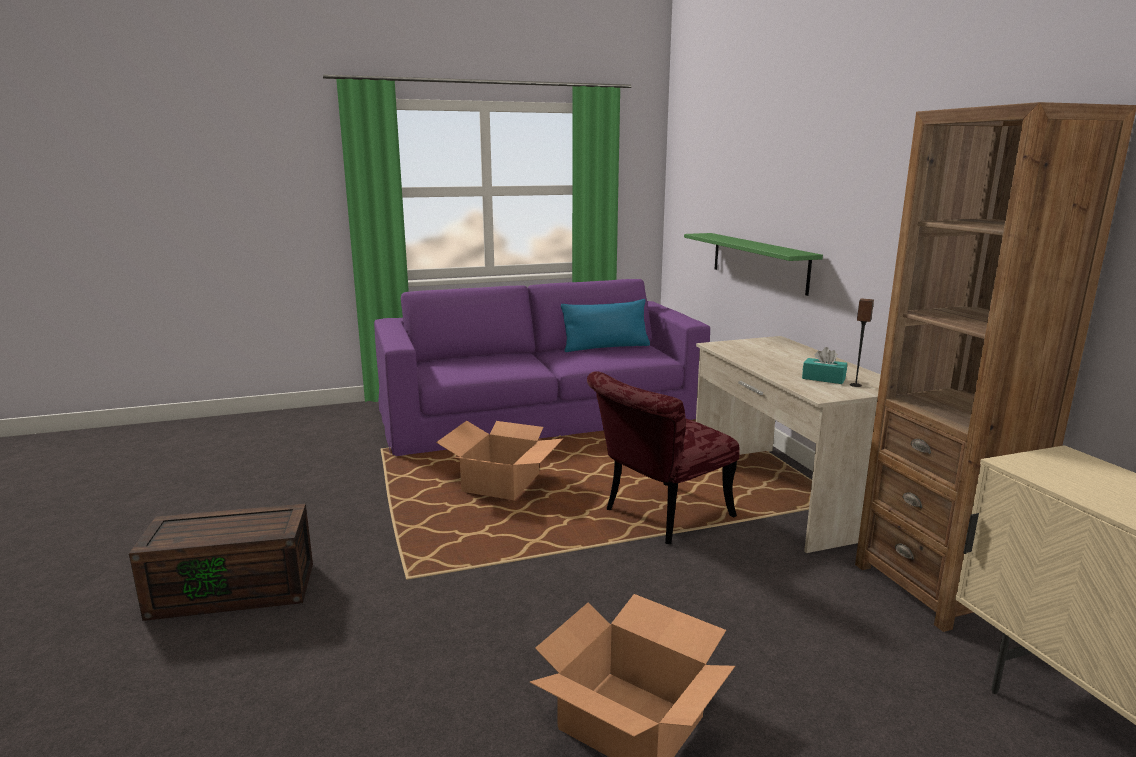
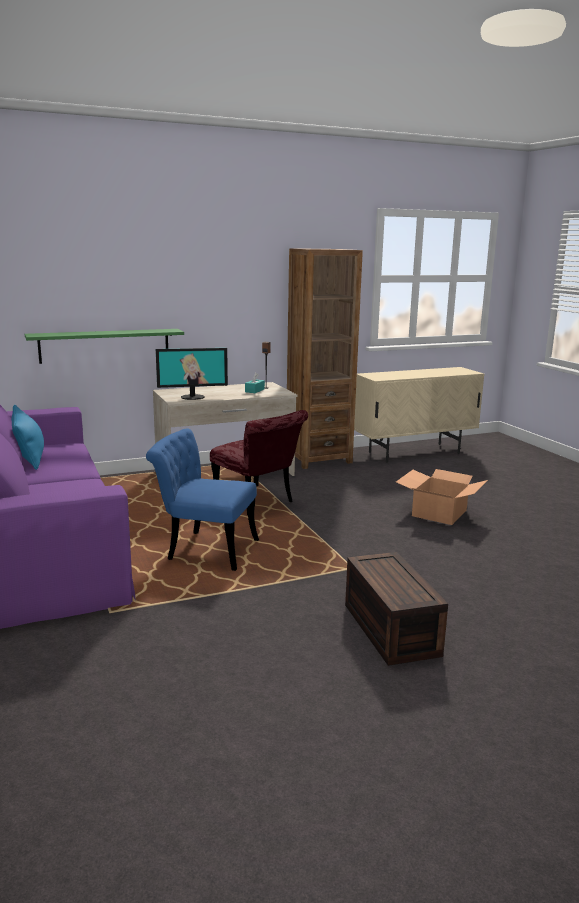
camera: 95 degrees left, 0 degrees up
cardboard box [436,421,563,500] -> blue chair [146,428,259,571]
none -> monitor [156,348,228,400]

